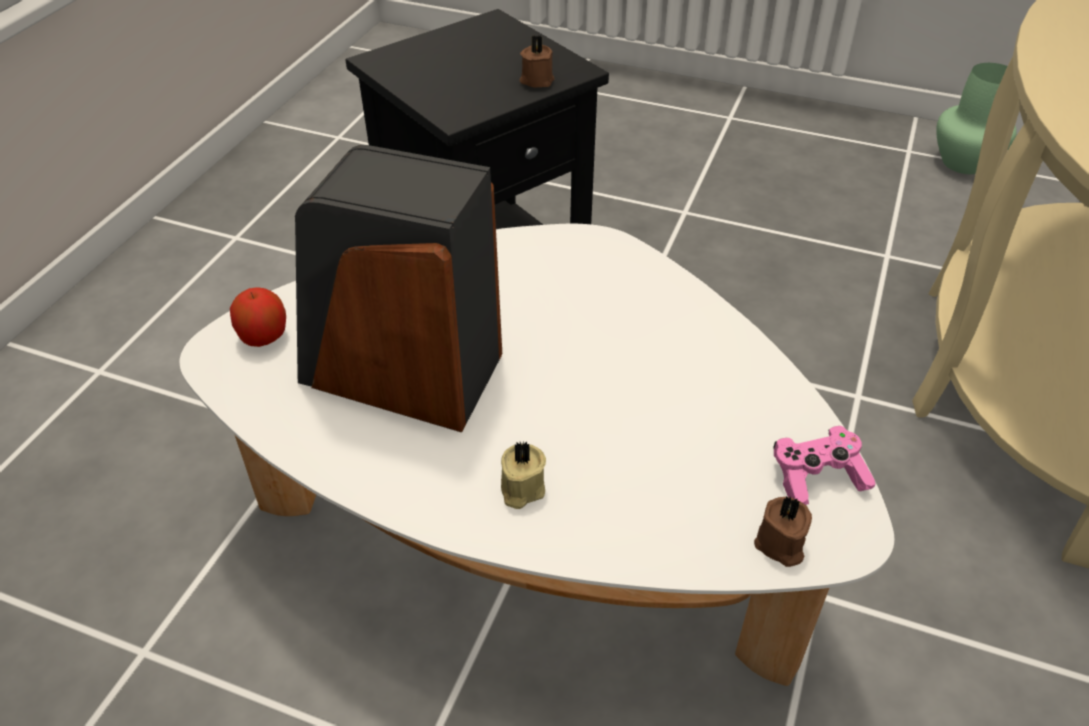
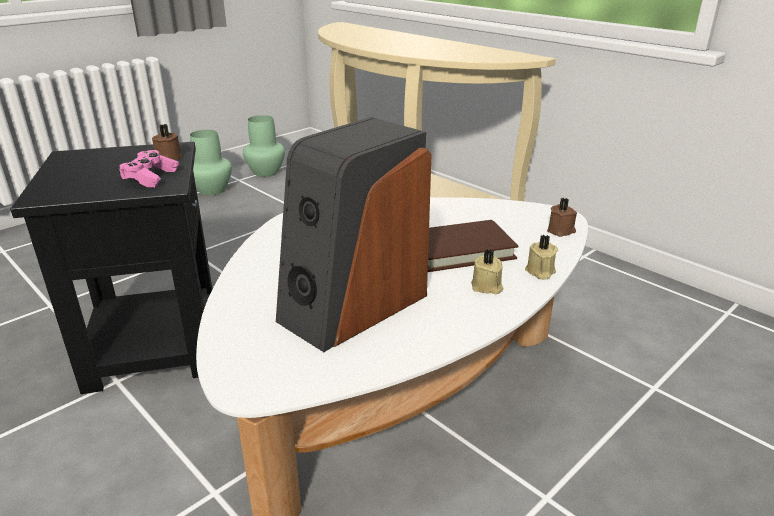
camera: 65 degrees left, 15 degrees down
apple [230,287,286,347] -> none
pink game controller [773,426,876,505] -> pink game controller moved to [118,150,179,187]
none -> green vase [190,130,232,195]
none -> brown book [428,220,519,272]
none -> beige candle [525,234,558,279]

